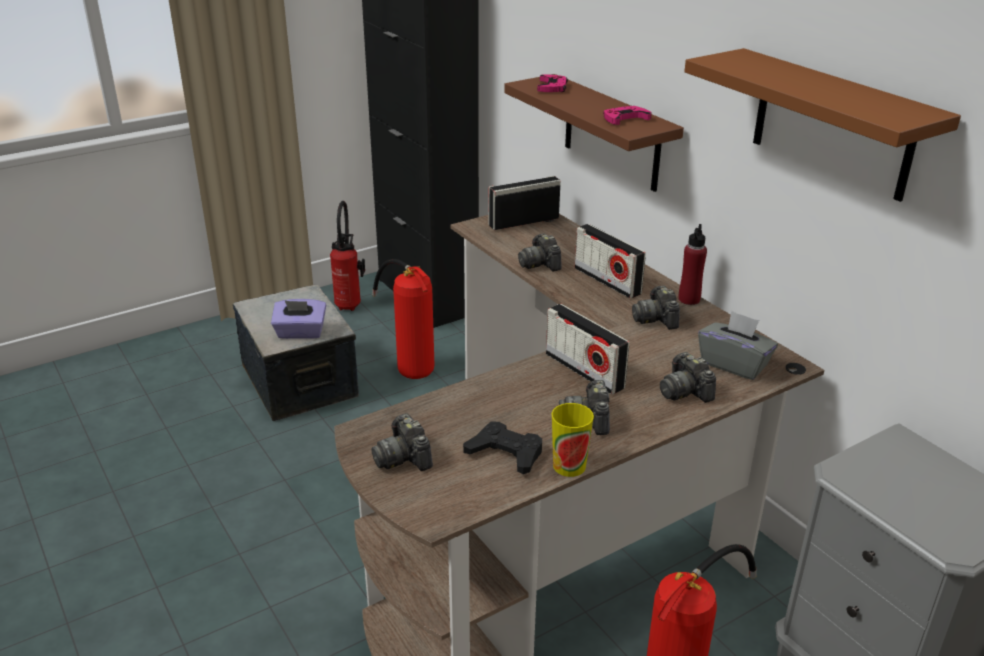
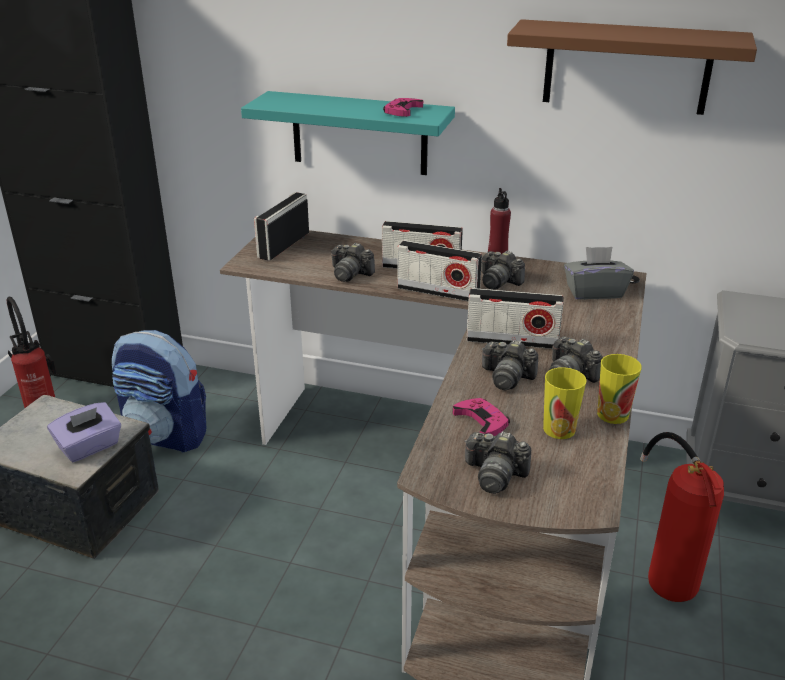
camera: 40 degrees left, 0 degrees up
fire extinguisher [372,259,435,379] -> backpack [112,330,207,453]
black game controller [463,421,542,474] -> cup [543,367,587,439]
brown shelf [504,74,684,192] -> turquoise shelf [241,91,455,175]
pink game controller [537,74,568,92] -> pink game controller moved to [453,398,510,436]
camera [660,352,716,403] -> camera moved to [482,340,538,391]
none -> radio [397,240,482,301]

